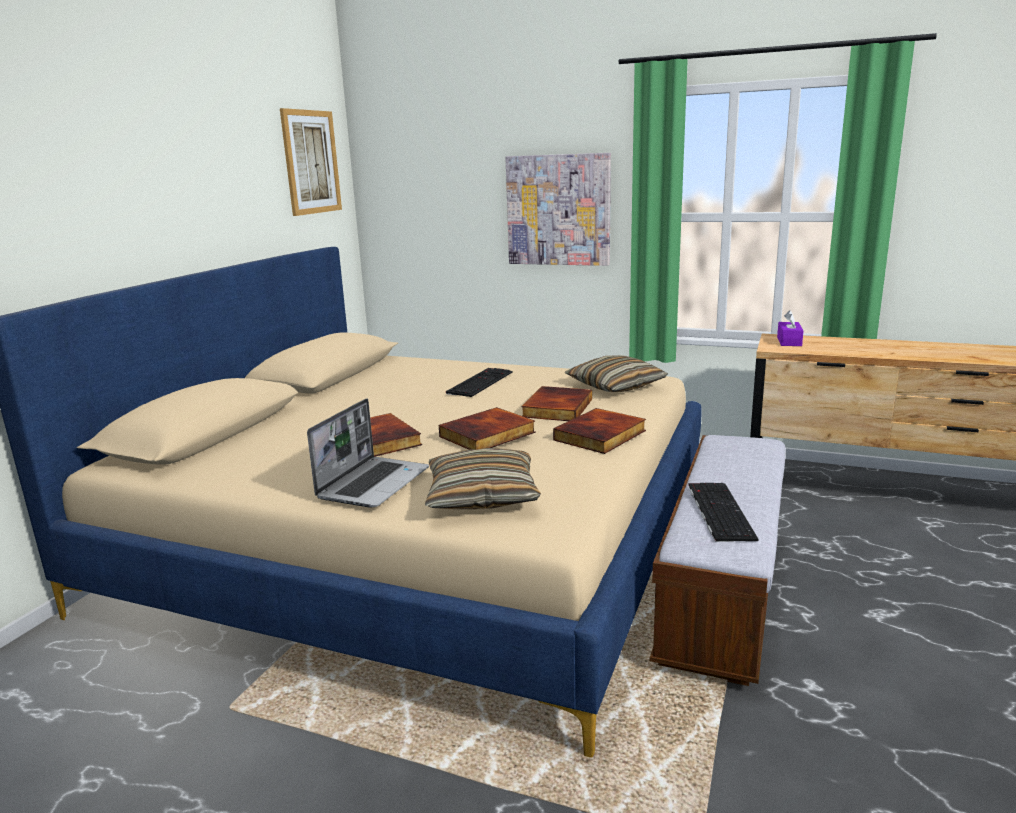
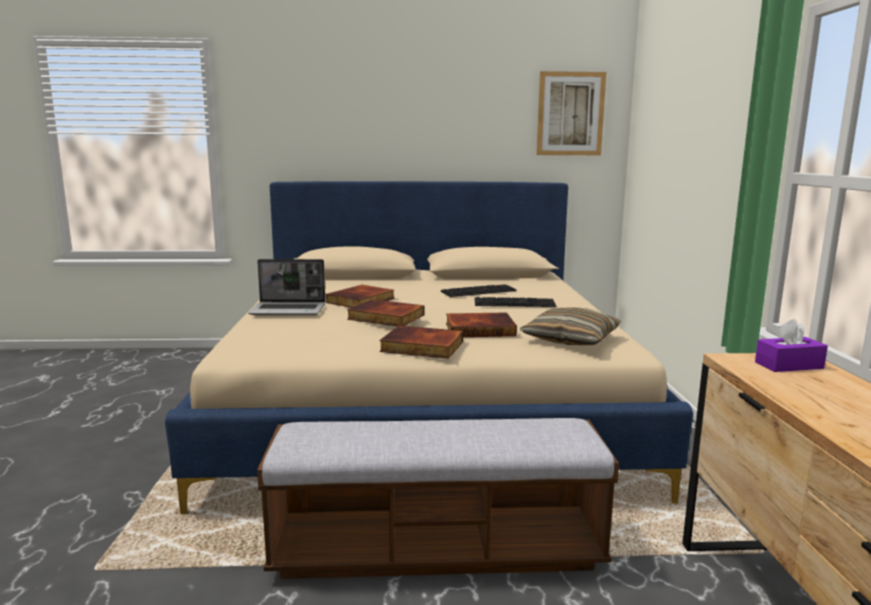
camera: 65 degrees right, 5 degrees down
pillow [425,448,541,509] -> none
picture [505,153,611,266] -> none
keyboard [688,483,759,542] -> keyboard moved to [441,284,517,297]

